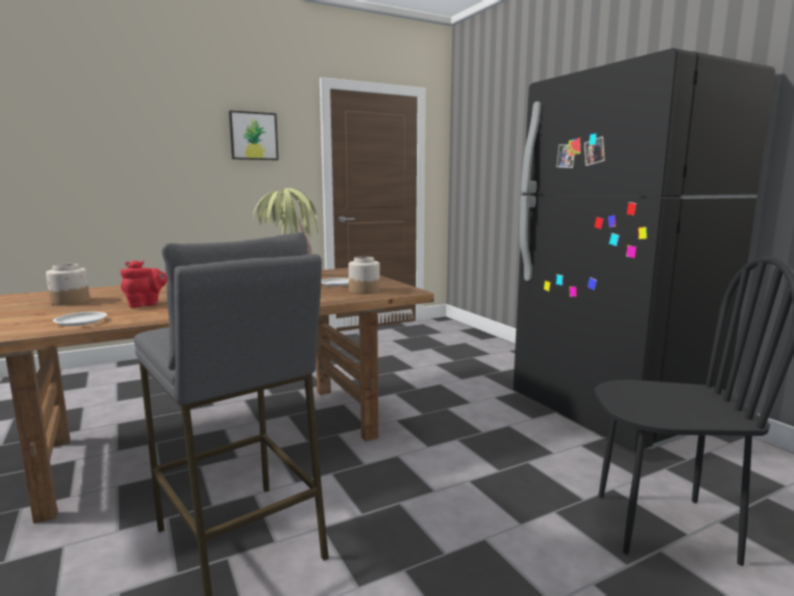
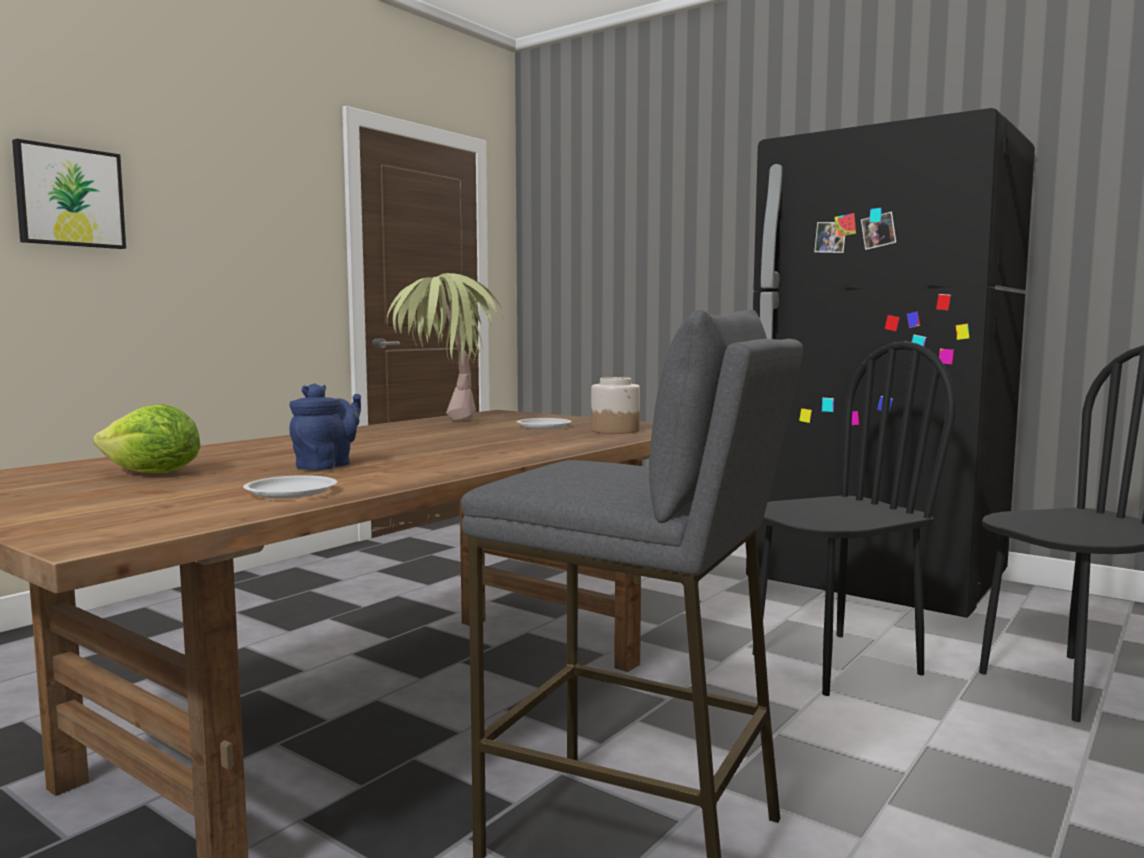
camera: 25 degrees left, 5 degrees down
jar [46,264,90,306] -> lettuce [94,404,200,473]
red teapot [120,260,168,308] -> blue teapot [289,383,361,470]
picture [229,110,278,160] -> picture moved to [12,139,126,249]
none -> black chair [753,341,956,696]

